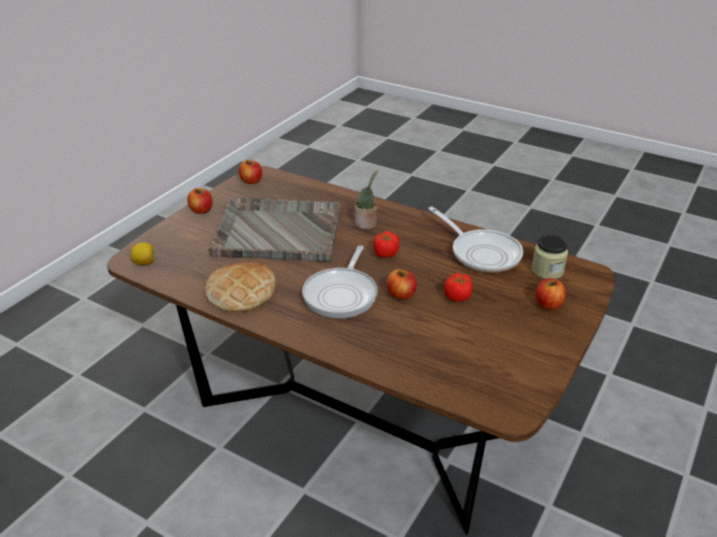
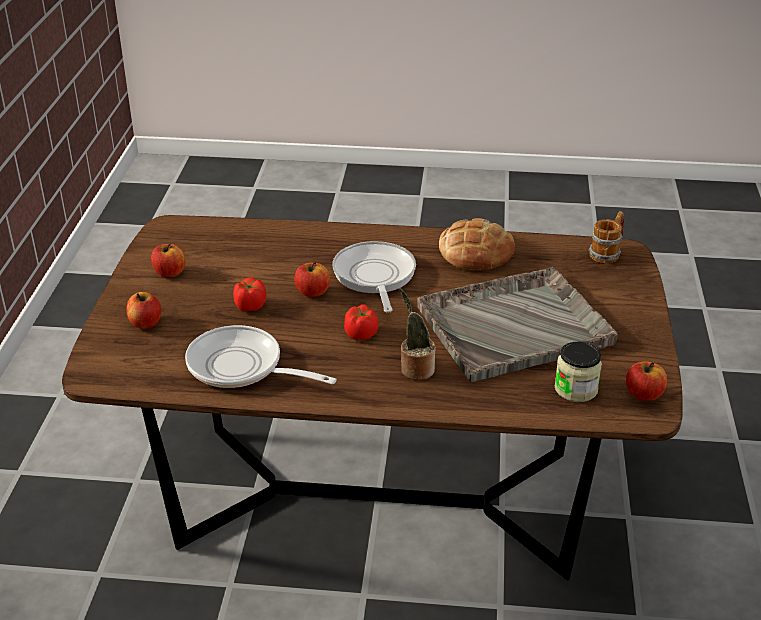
camera: 155 degrees right, 0 degrees up
lemon [131,242,156,265] -> mug [589,211,624,264]
apple [187,188,213,214] -> apple moved to [151,244,185,277]
jar [532,235,568,279] -> jar moved to [555,342,602,402]

